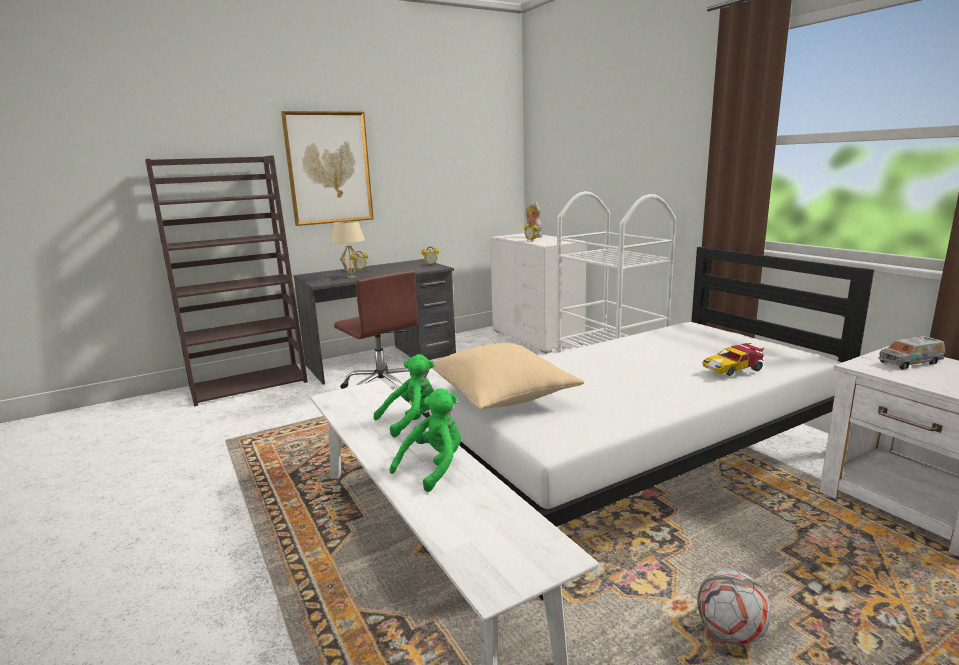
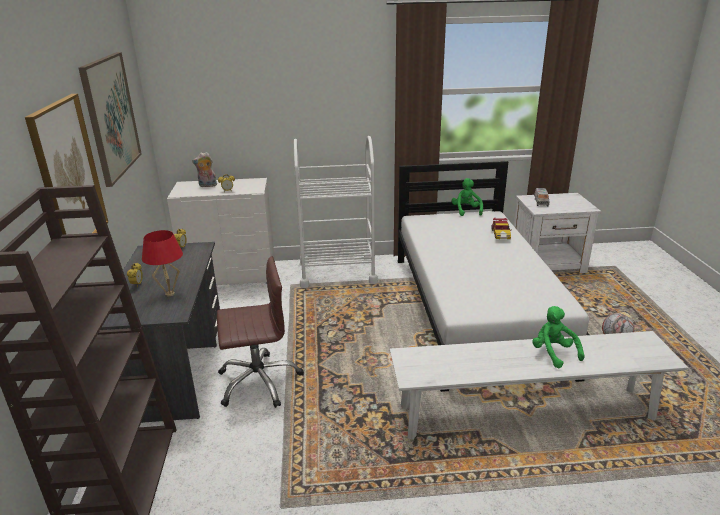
camera: 65 degrees left, 10 degrees up
beige table lamp [331,221,365,278] -> red table lamp [142,230,183,296]
green plush toy [373,354,434,437] -> green plush toy moved to [451,178,483,216]
beige pillow [433,343,584,409] -> none
none -> picture [79,52,142,187]

